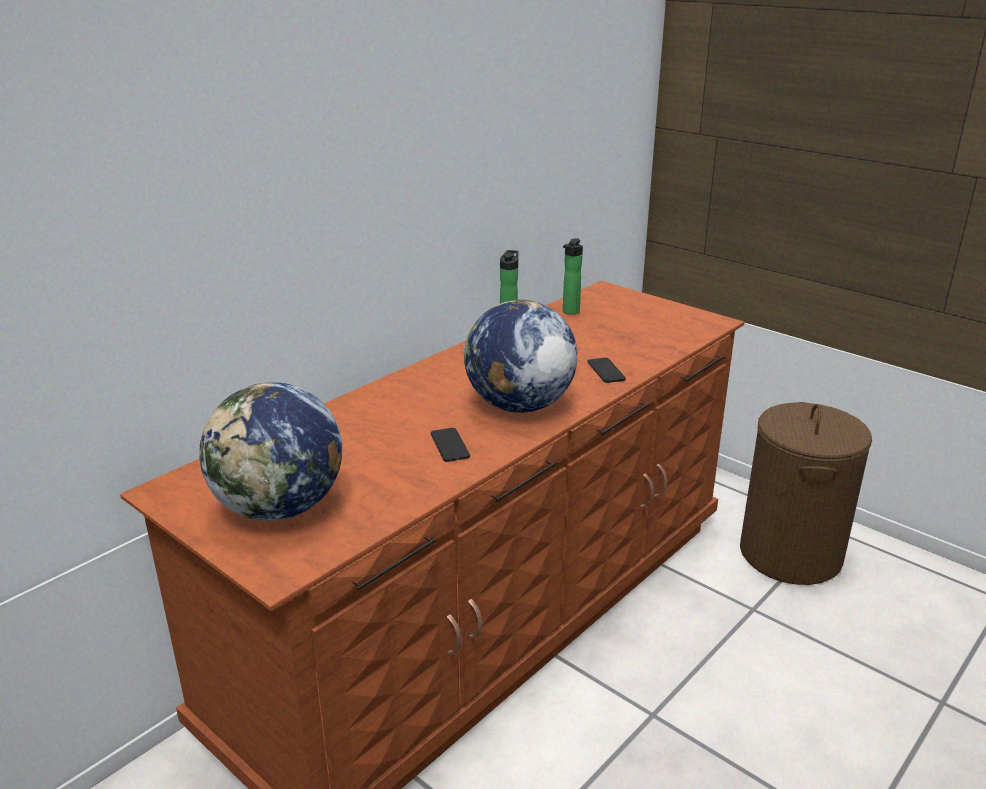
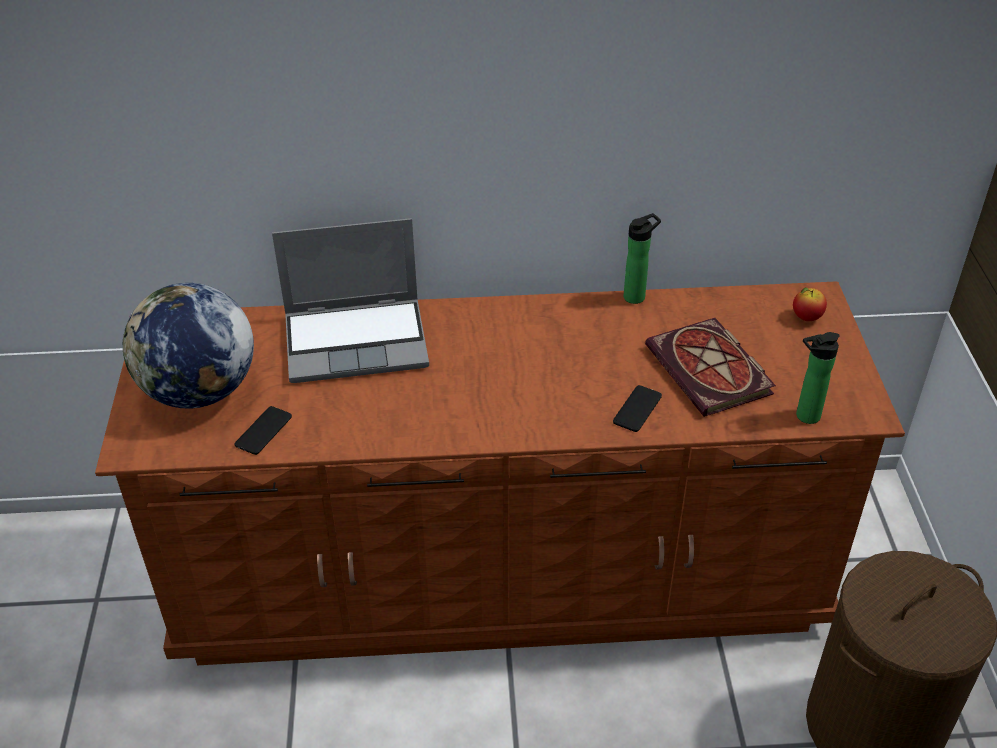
camera: 45 degrees right, 15 degrees up
phone [431,428,470,462] -> phone moved to [235,406,292,455]
globe [463,300,578,413] -> none
bottle [563,238,583,315] -> bottle moved to [796,332,840,424]
none -> laptop [272,218,429,383]
none -> book [645,318,776,417]
none -> apple [793,287,827,321]

